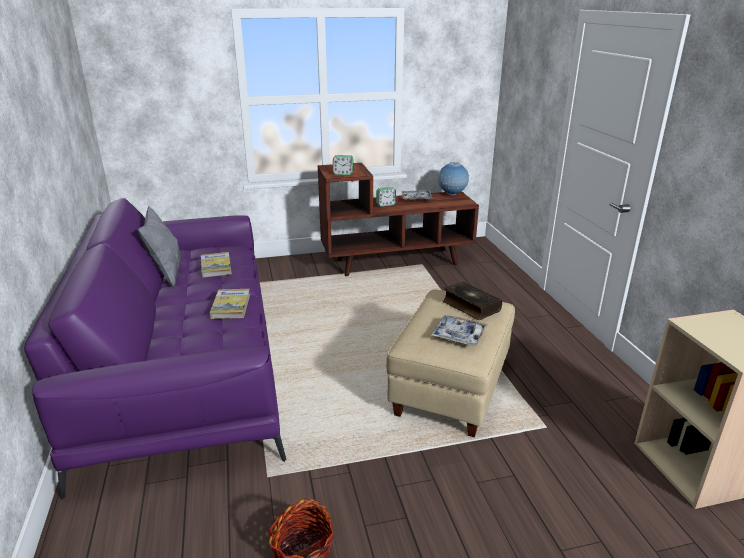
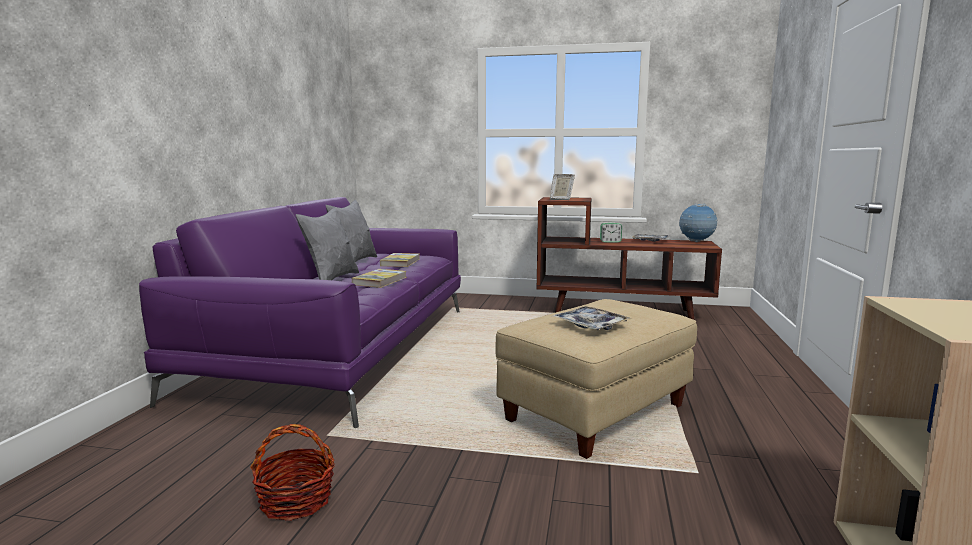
camera: 25 degrees right, 15 degrees down
alarm clock [333,155,353,175] -> picture frame [550,174,575,200]
book [443,282,502,320] -> none
none -> grey pillow [296,207,359,280]

